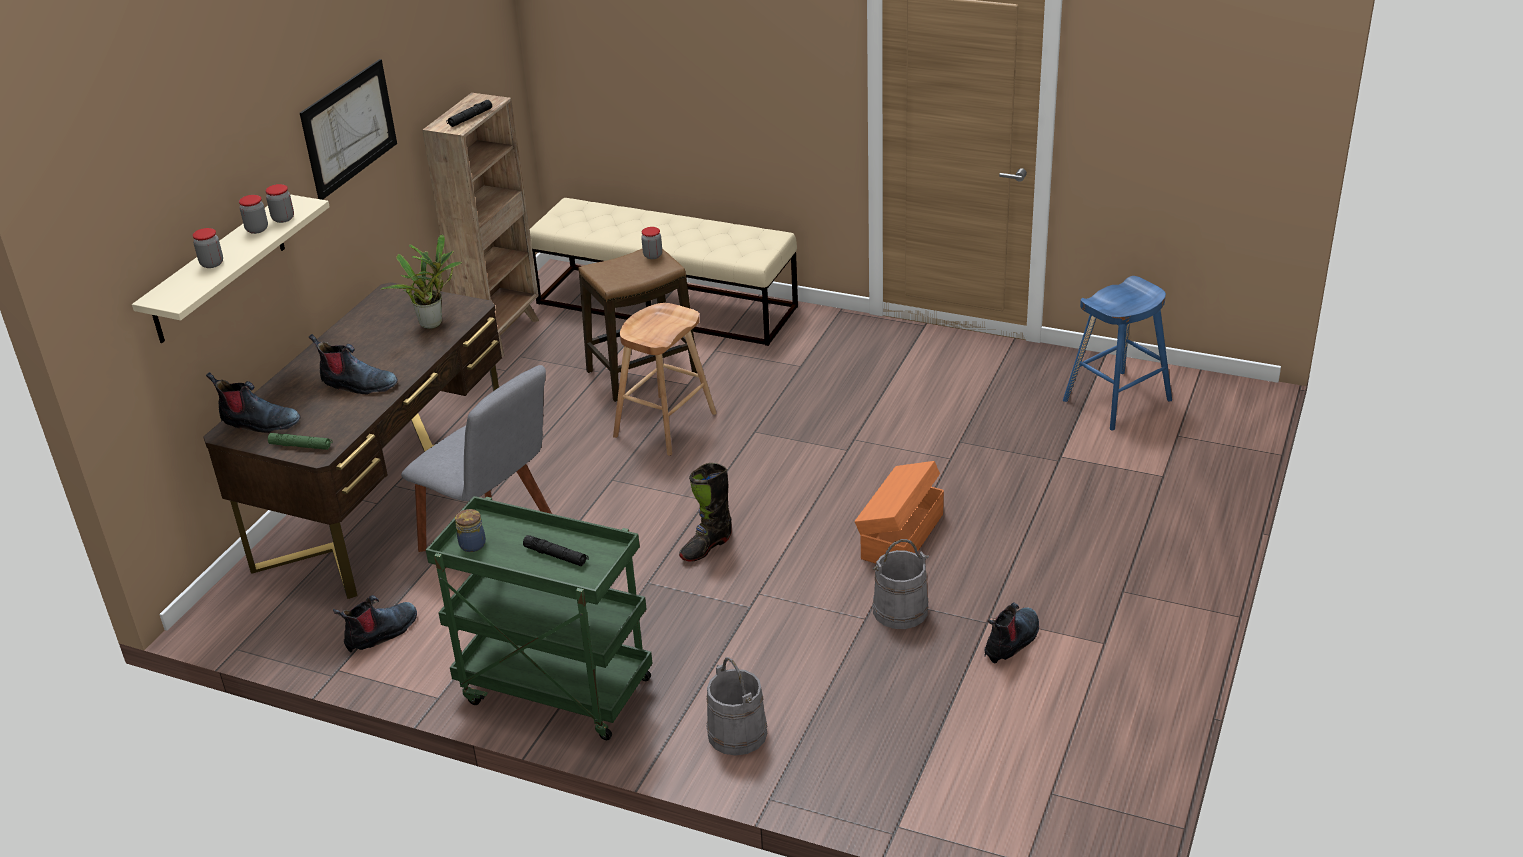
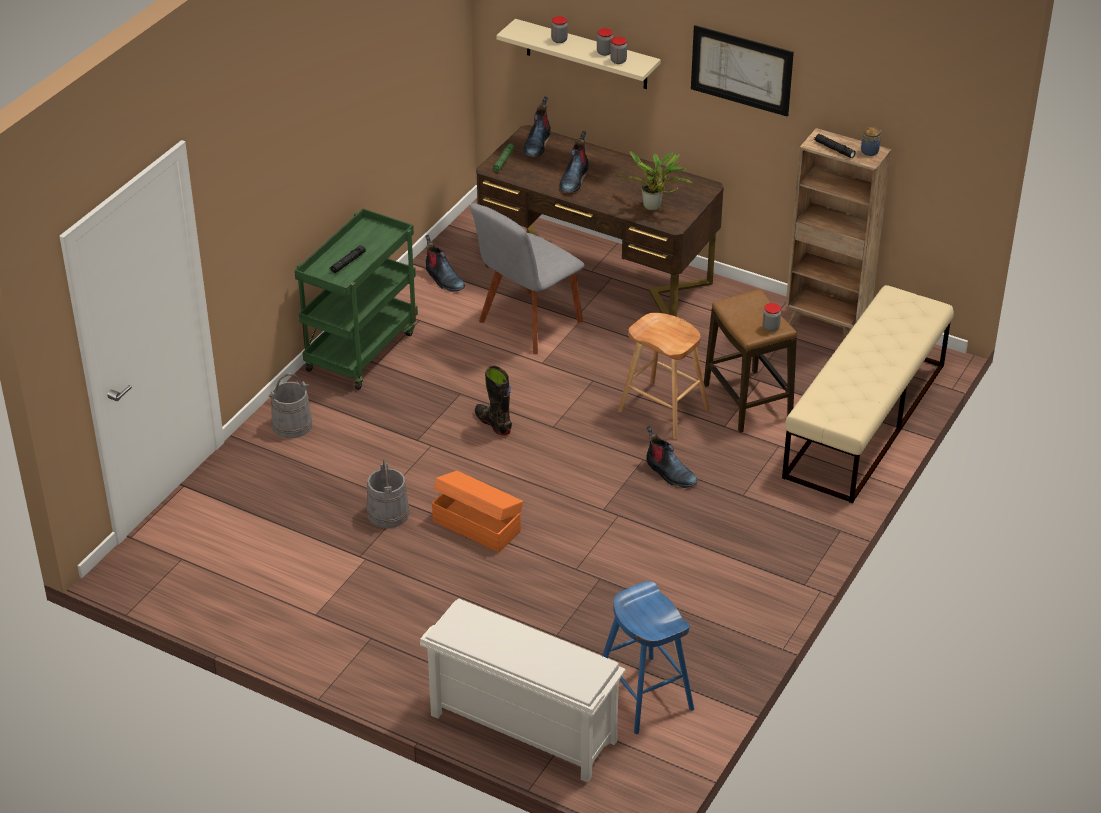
camera: 95 degrees right, 5 degrees up
jar [455,509,486,552] -> jar moved to [861,127,882,156]
boot [984,602,1039,664] -> boot moved to [647,426,698,488]
none -> white shoe rack [420,599,626,783]

